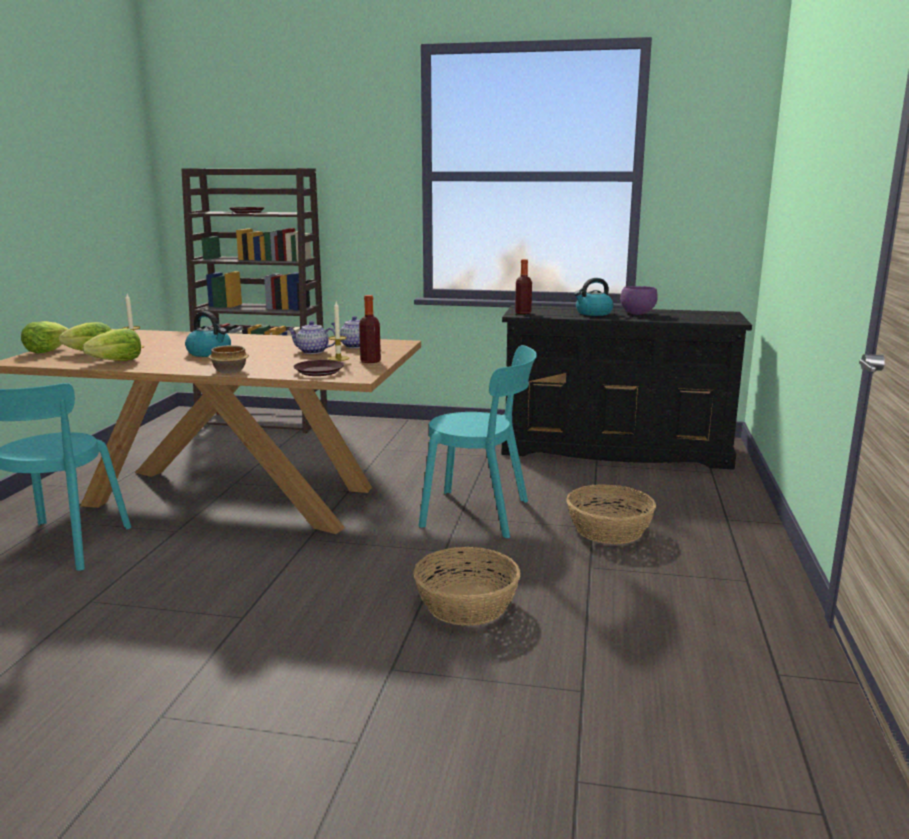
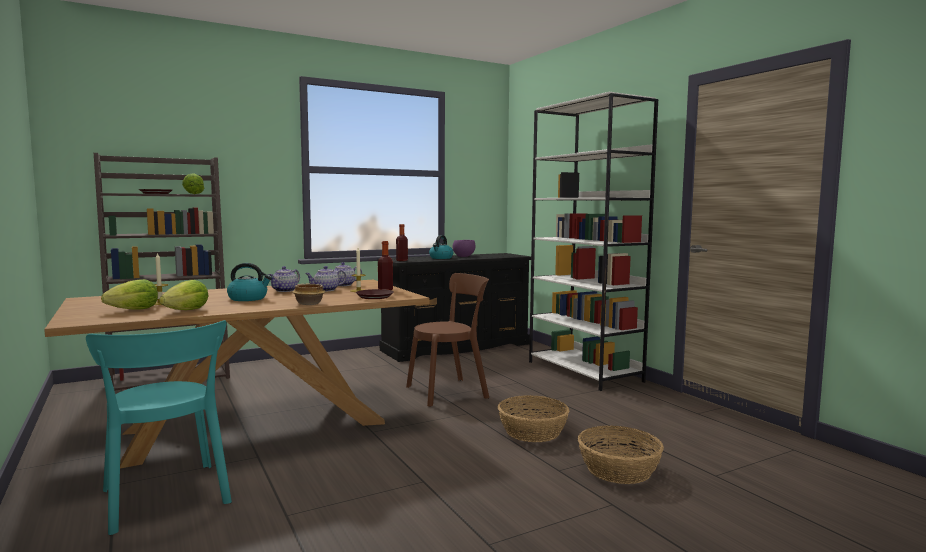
camera: 40 degrees left, 10 degrees down
lettuce [21,321,68,354] -> lettuce moved to [182,173,204,194]
turquoise chair [418,345,537,539] -> brown chair [406,273,489,407]
basket [566,484,656,544] -> basket moved to [578,426,664,484]
none -> teapot [268,266,300,292]
none -> white bookcase [529,92,658,391]

